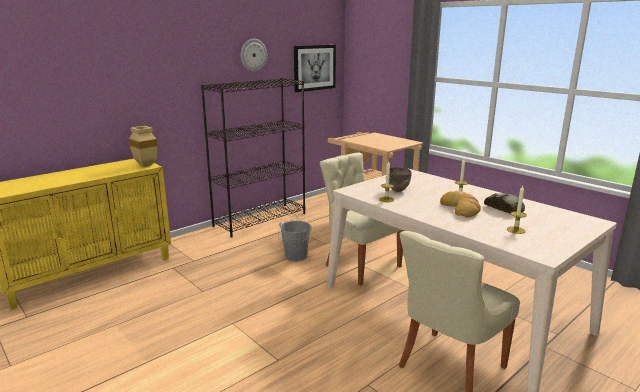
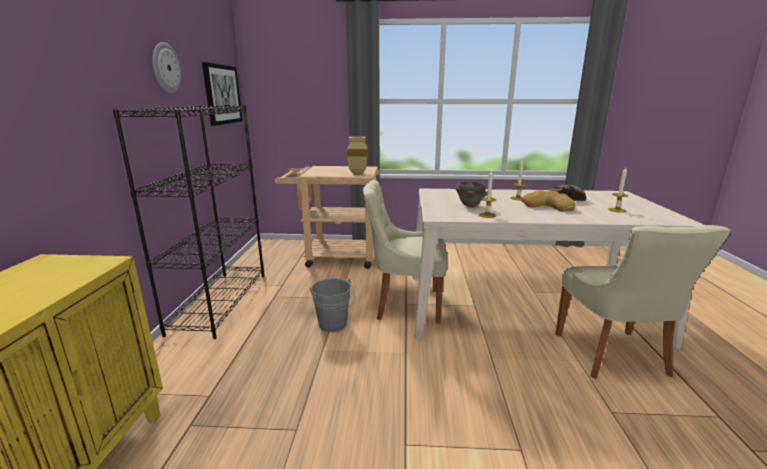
camera: 45 degrees left, 0 degrees up
beige vase [129,126,157,167] -> beige vase moved to [347,137,368,175]

